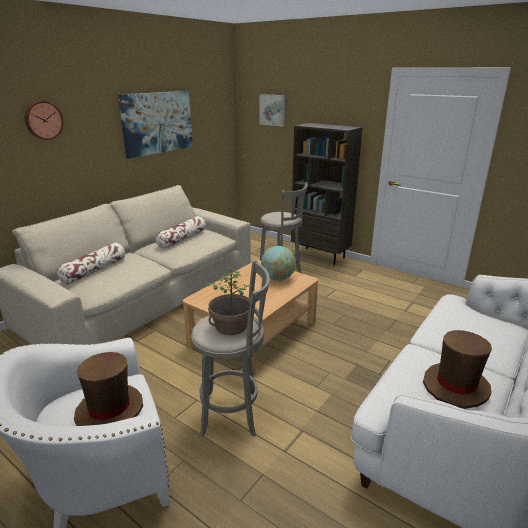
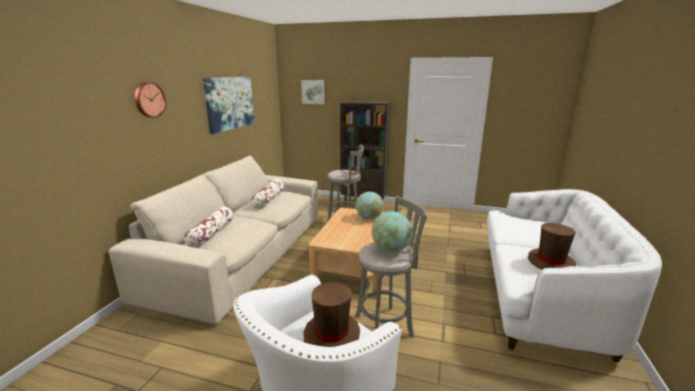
camera: 20 degrees left, 5 degrees down
potted plant [206,267,252,335] -> globe [372,211,413,252]

